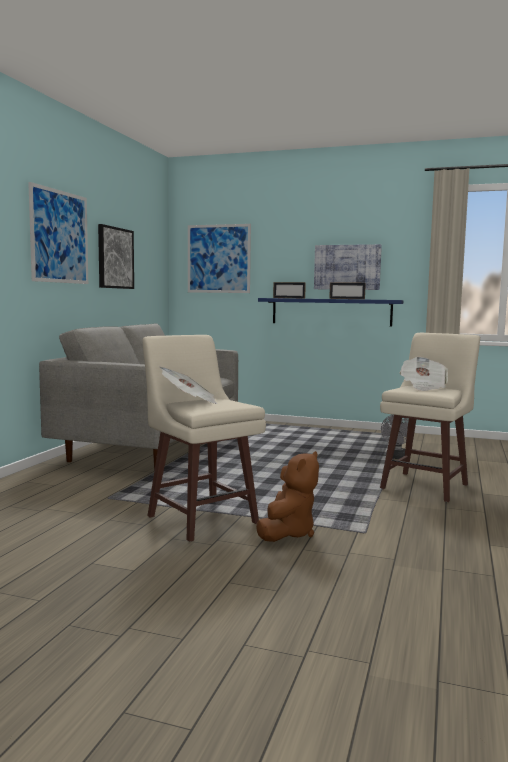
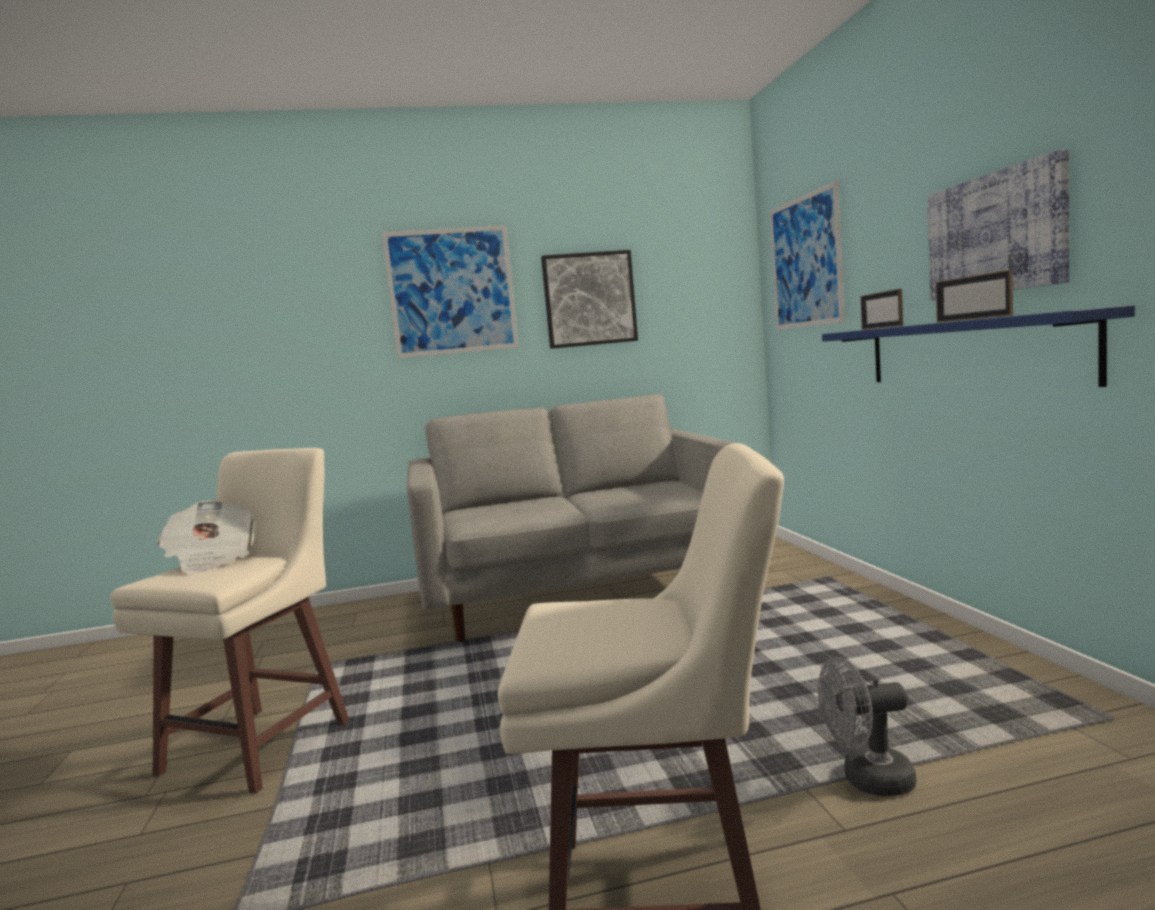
camera: 60 degrees right, 0 degrees up
brown plush toy [256,451,319,542] -> none
newspaper [400,357,448,391] -> none

